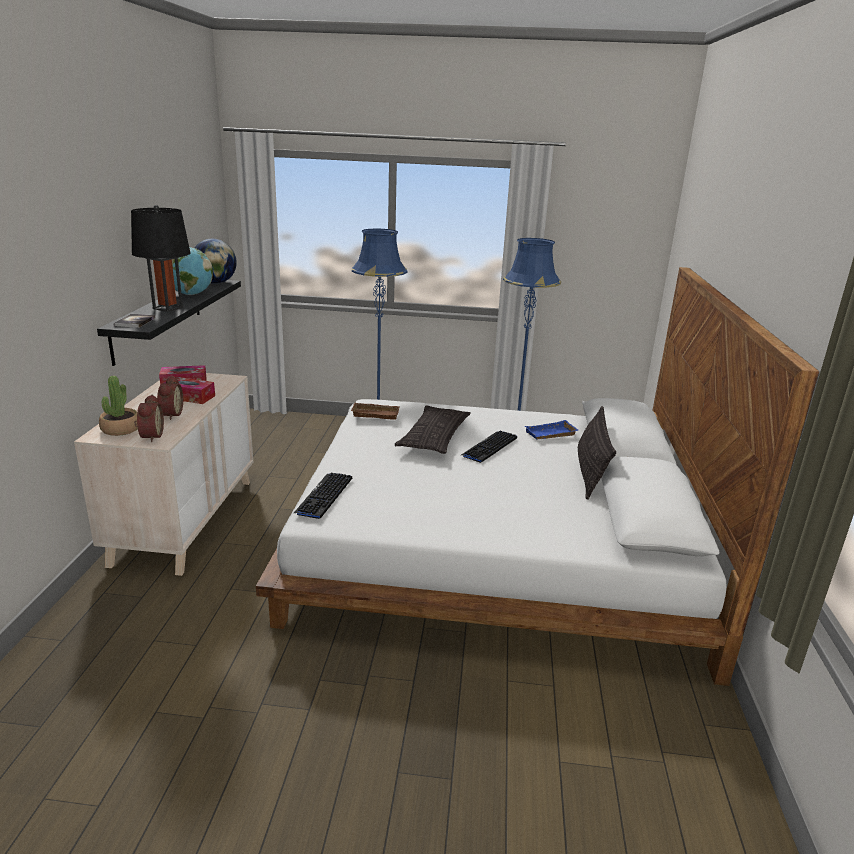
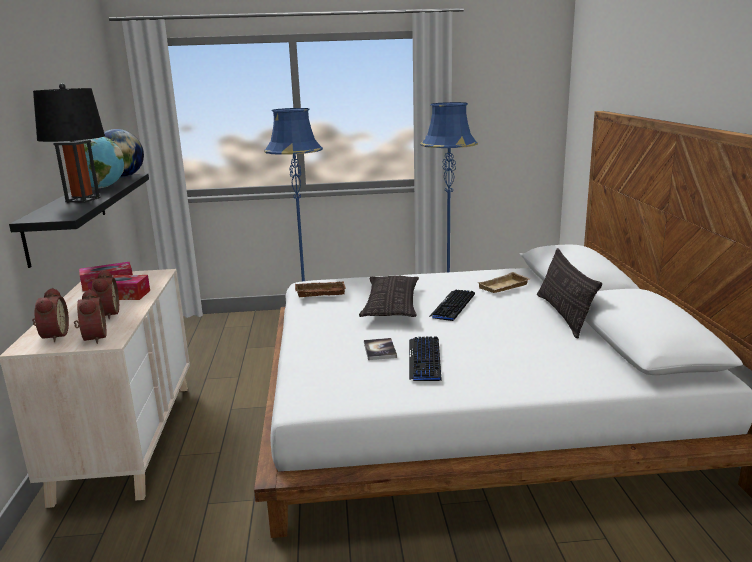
camera: 10 degrees left, 5 degrees down
potted plant [99,376,138,436] -> alarm clock [32,288,69,342]
book [114,314,156,328] -> book moved to [364,338,397,360]
keyboard [294,473,352,520] -> keyboard moved to [409,336,442,382]
blue tray [525,420,578,439] -> beige tray [477,272,530,293]

